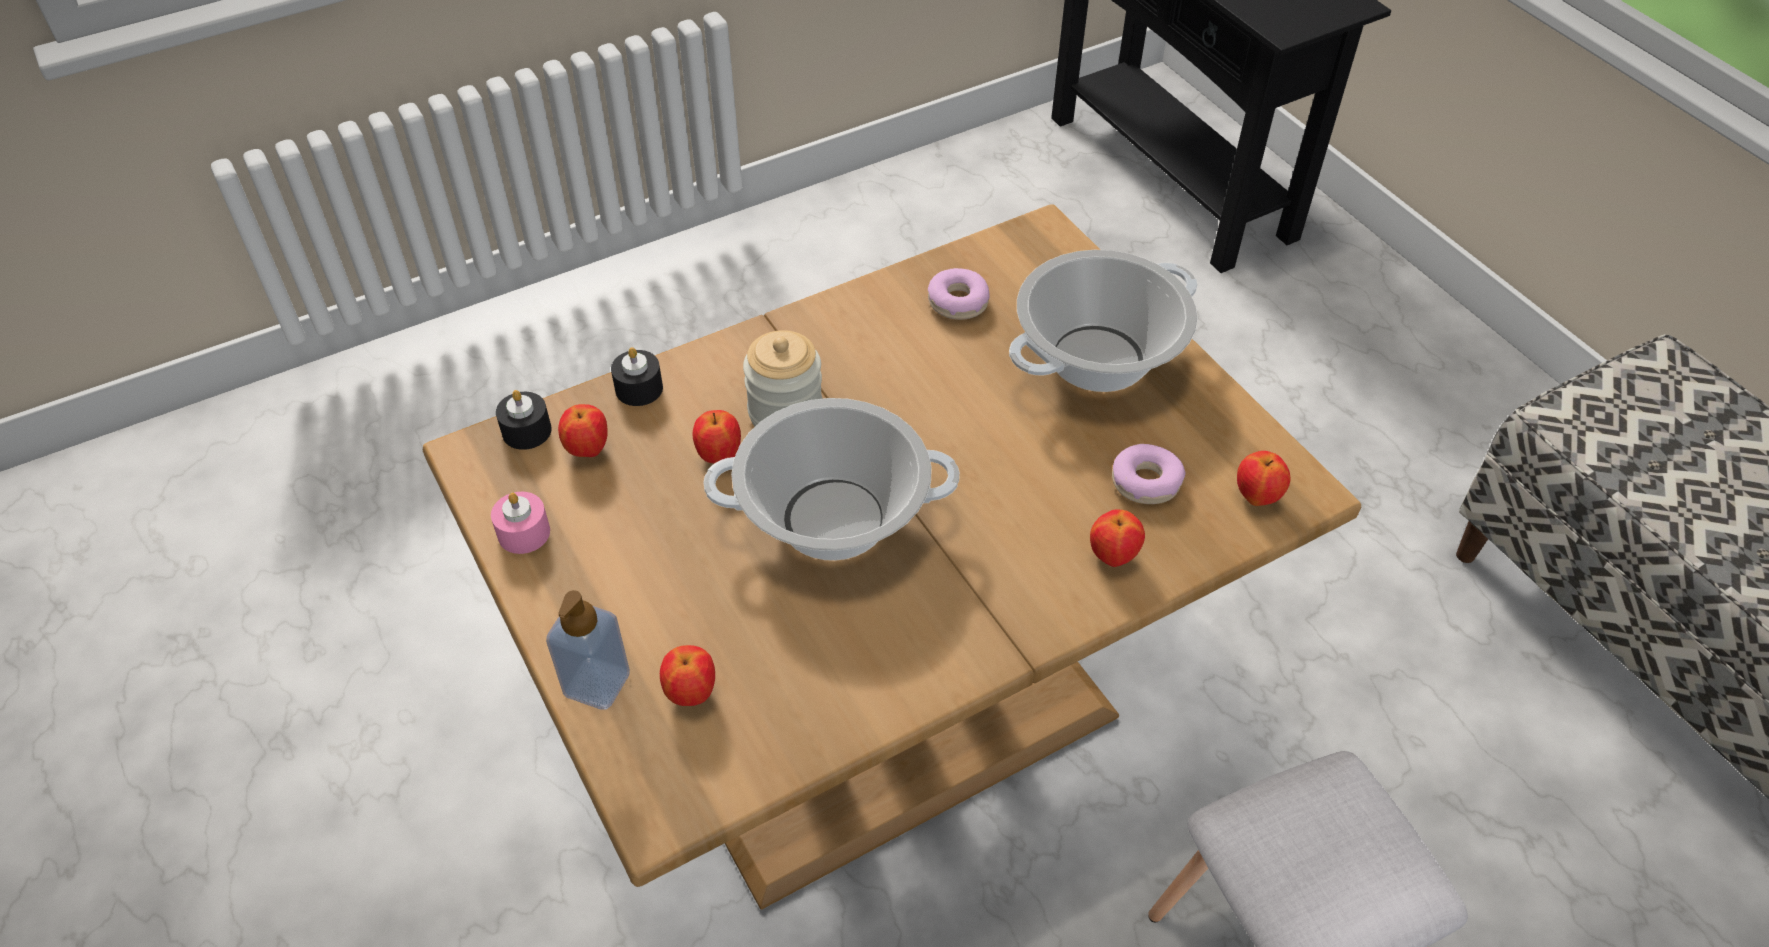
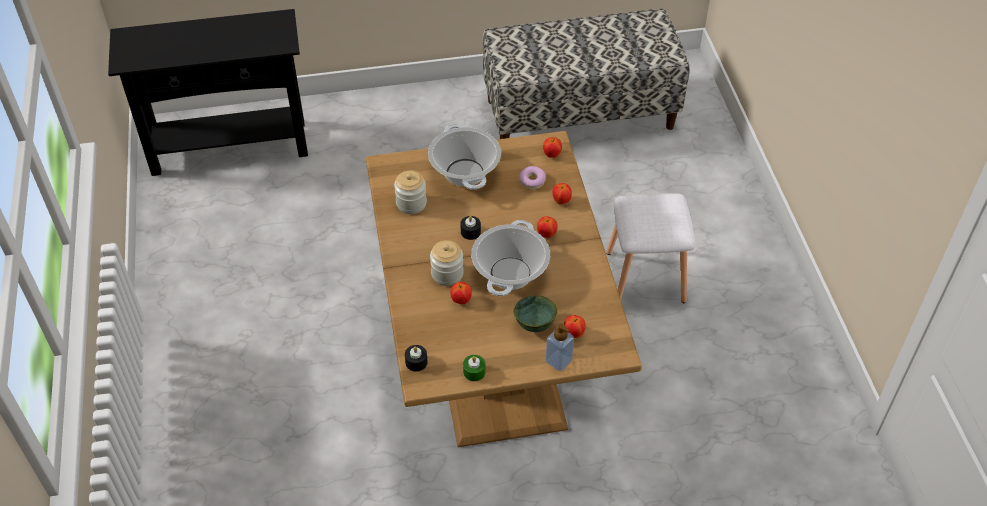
camera: 70 degrees left, 0 degrees up
pink candle [491,492,550,554] -> green candle [463,355,486,381]
apple [558,404,608,457] -> apple moved to [537,216,558,238]
black candle [611,347,663,406] -> black candle moved to [460,216,481,240]
donut [928,268,990,320] -> jar [394,171,427,214]
none -> green bowl [514,296,557,332]

